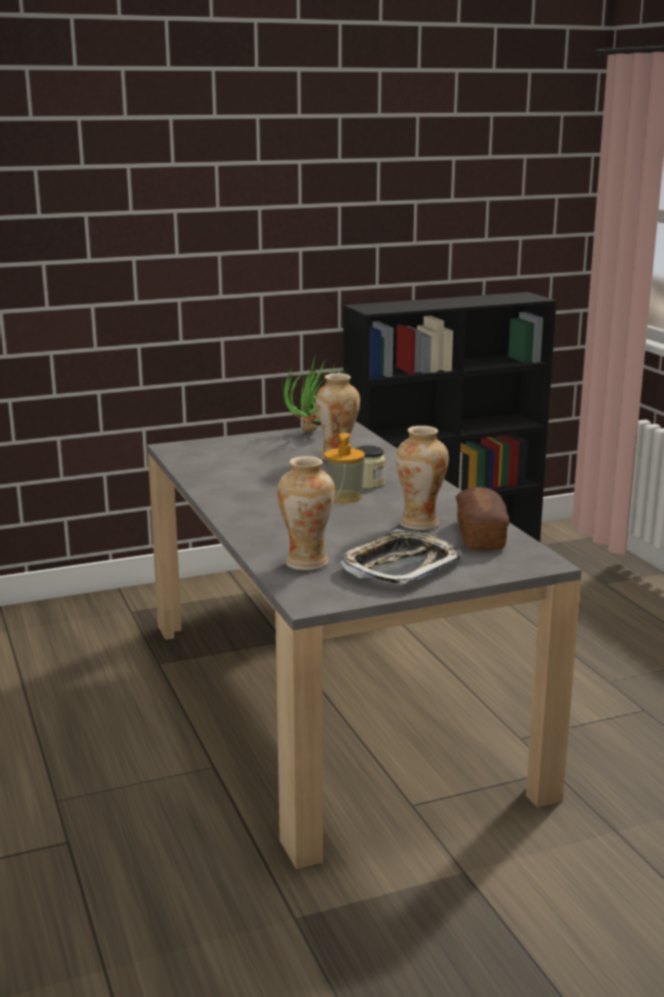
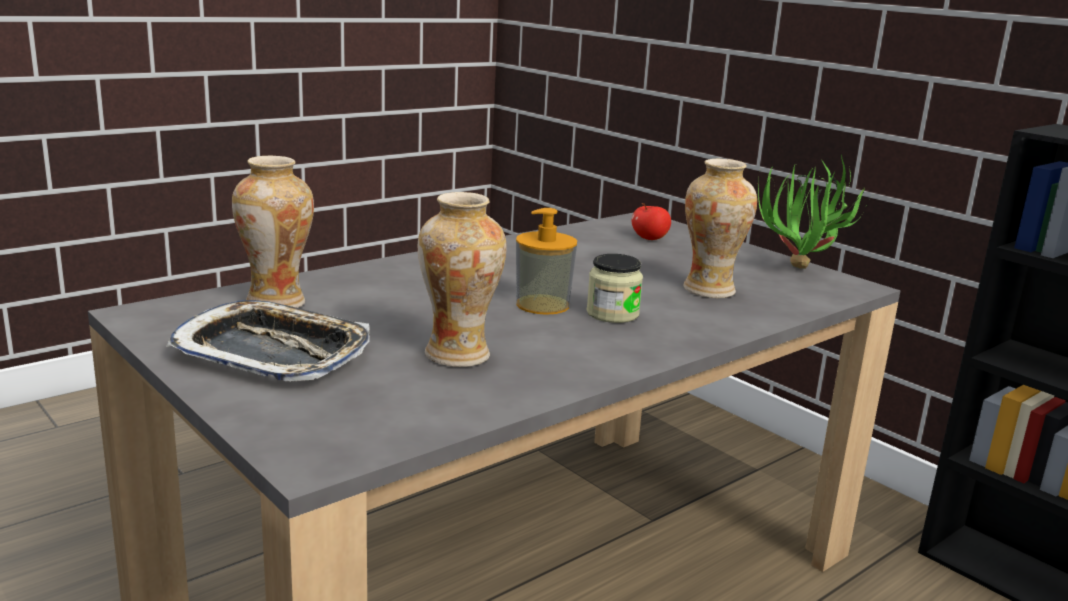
camera: 70 degrees right, 0 degrees up
bread [456,487,509,550] -> none
none -> apple [632,203,671,240]

